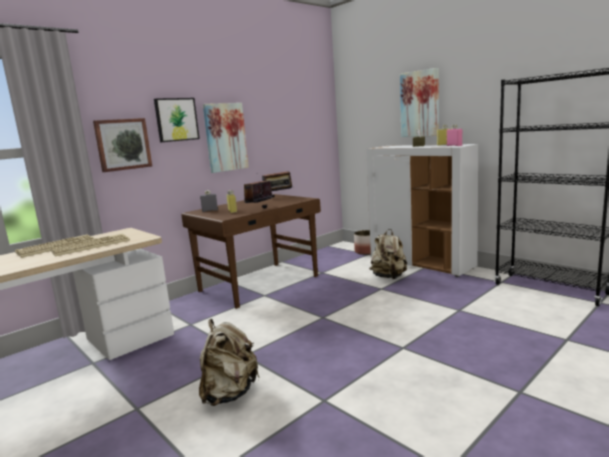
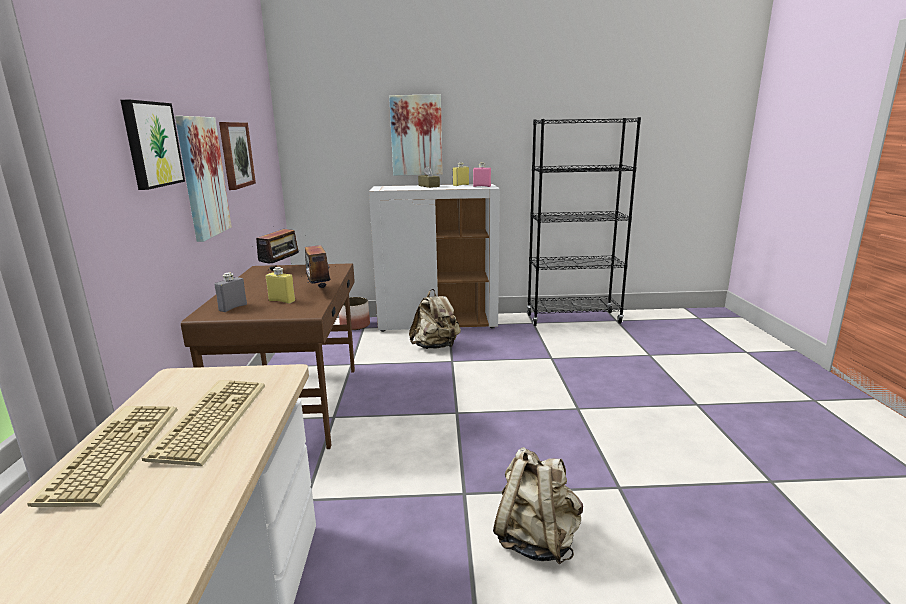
camera: 50 degrees left, 5 degrees up
picture [93,118,152,172] -> picture moved to [219,122,256,190]

